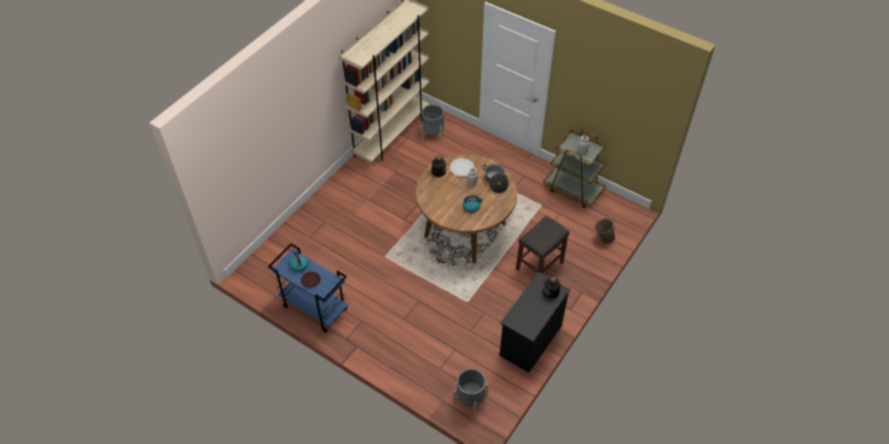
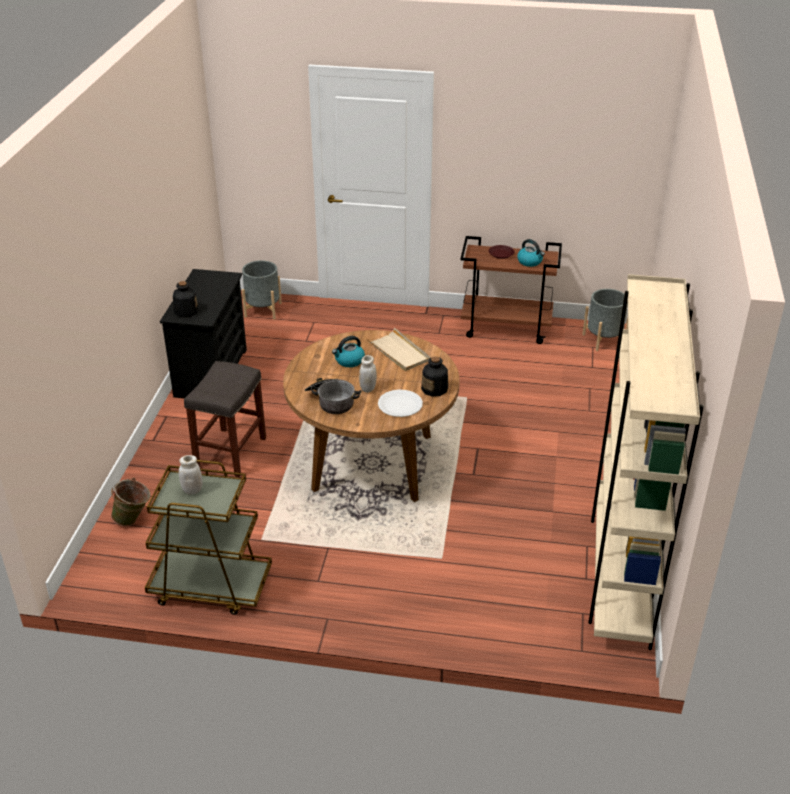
camera: 155 degrees right, 15 degrees down
blue cart [268,243,349,333] -> brown cart [460,236,562,344]
grey planter [421,104,444,142] -> grey planter moved to [582,289,628,351]
none -> beige tray [367,328,431,371]

